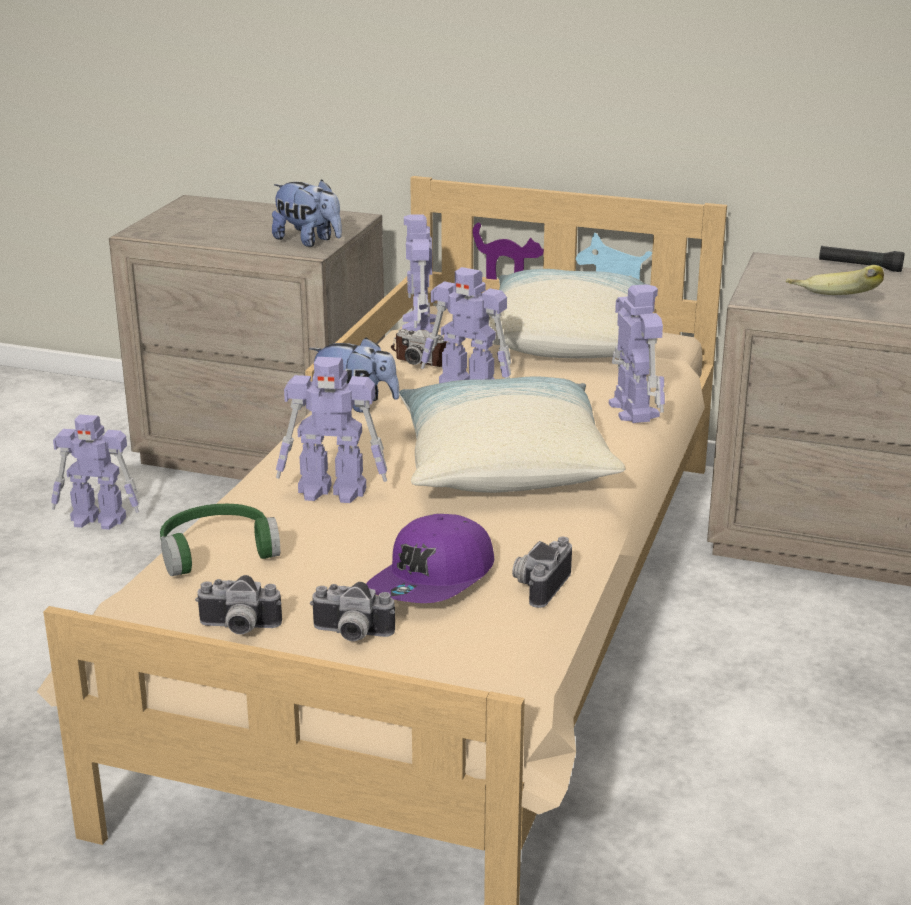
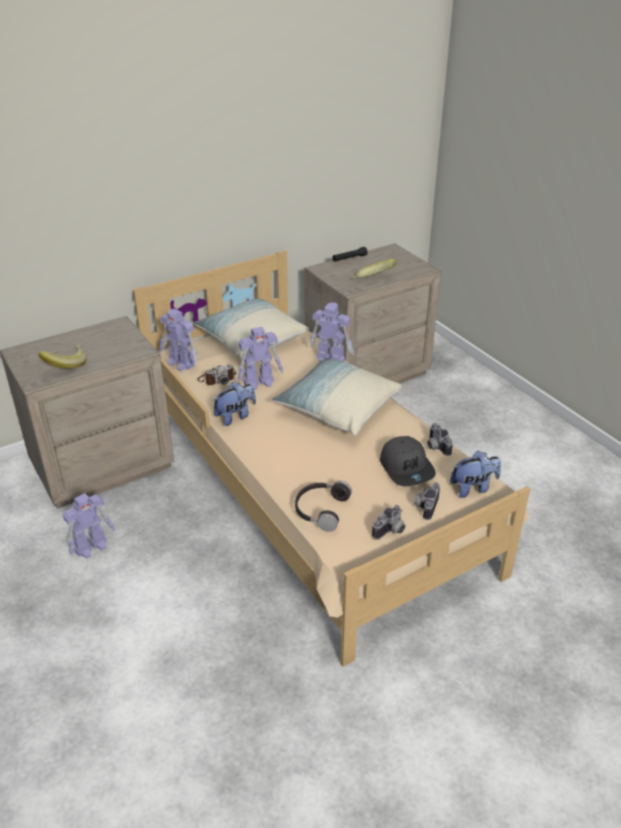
camera: 50 degrees left, 10 degrees up
green headphones [160,504,280,576] -> black headphones [295,481,352,532]
plush toy [272,180,342,247] -> plush toy moved to [450,451,501,498]
toy robot [276,357,387,503] -> none
camera [310,582,395,641] -> camera turned 150 degrees clockwise [413,482,440,520]
purple cap [366,514,494,603] -> grey cap [380,436,436,486]
none -> banana [38,345,87,369]

